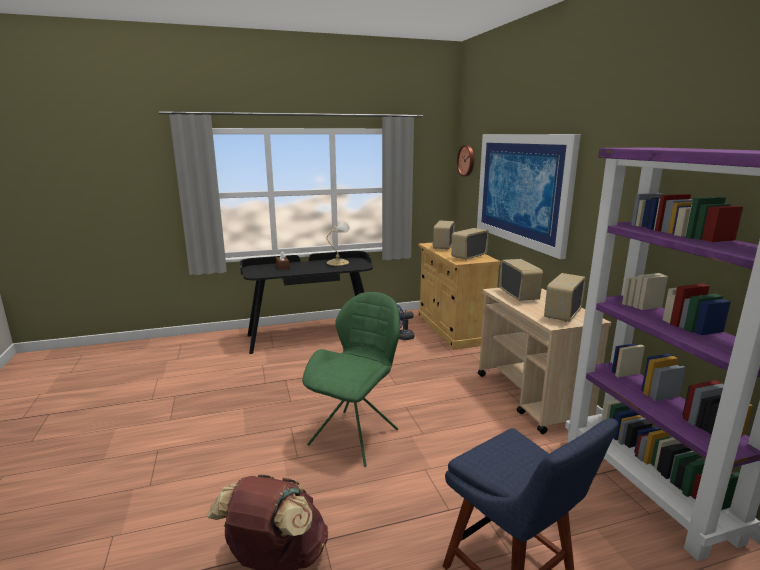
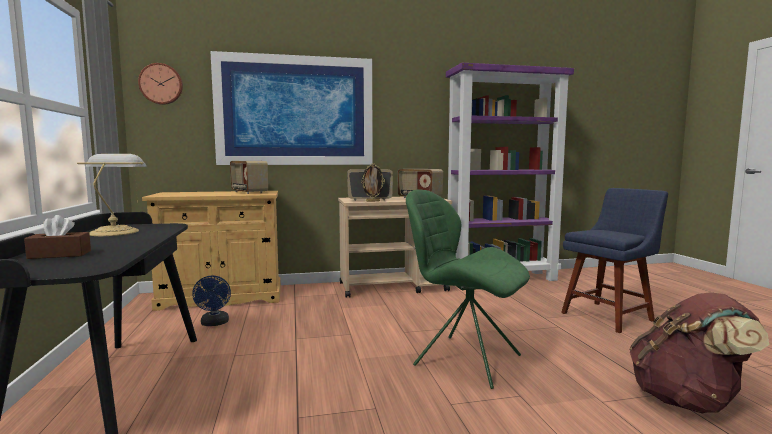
camera: 85 degrees left, 10 degrees down
radio [432,220,455,250] -> none
none -> picture frame [361,164,385,202]

